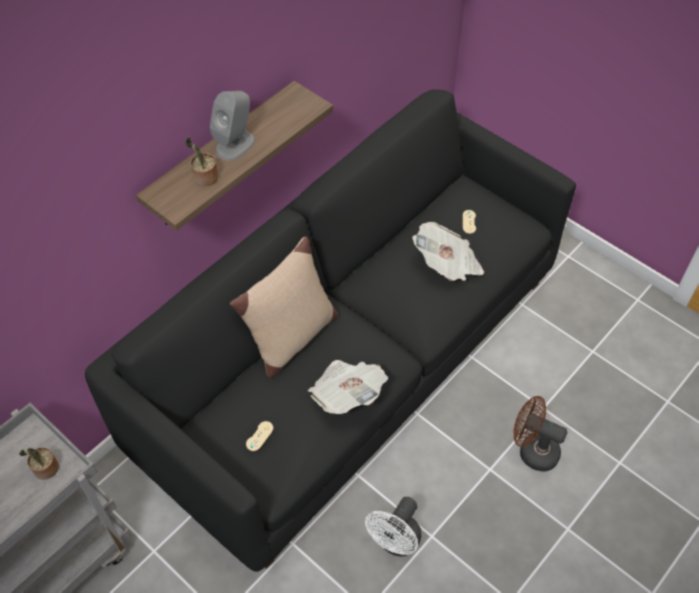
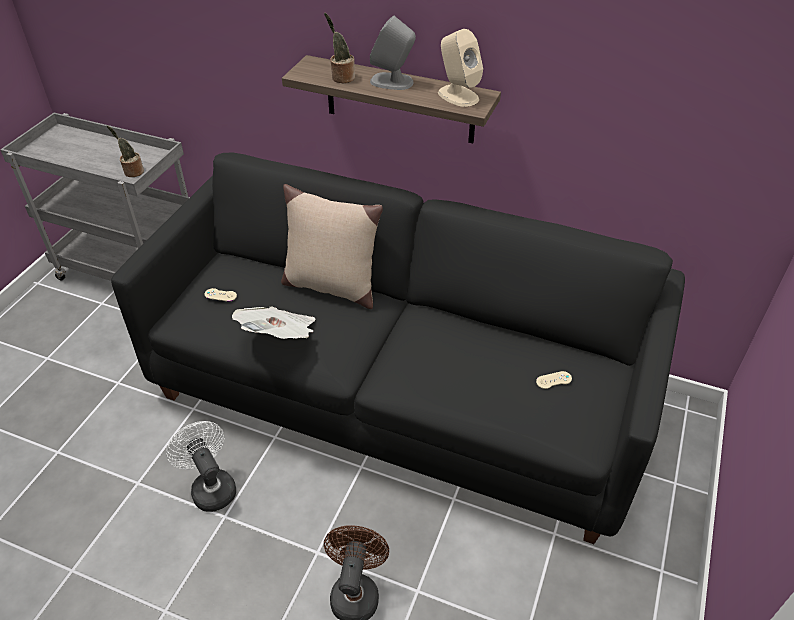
camera: 70 degrees right, 10 degrees down
white fan [365,497,421,556] -> white fan turned 45 degrees clockwise [166,421,236,512]
newspaper [412,222,484,281] -> none
none -> beige speaker [438,29,483,107]

